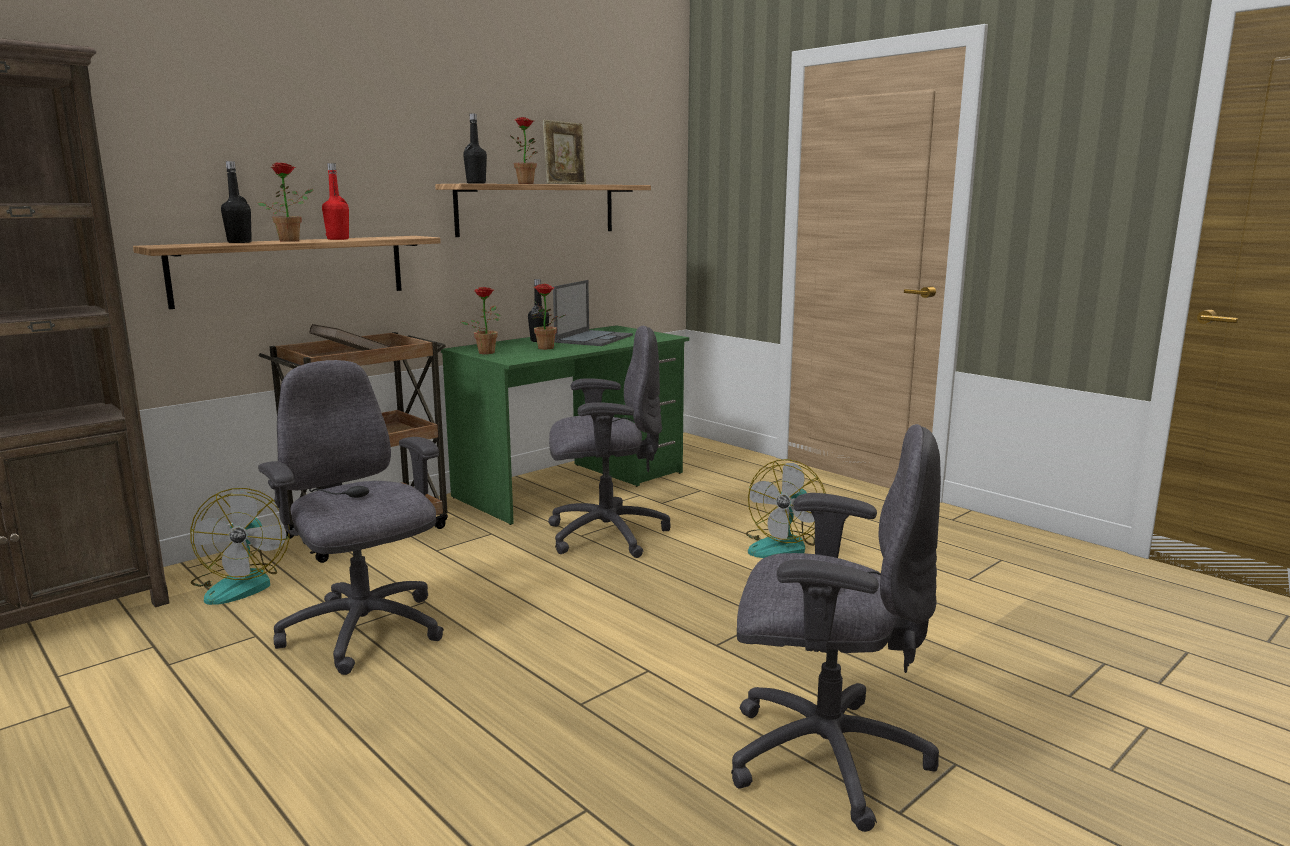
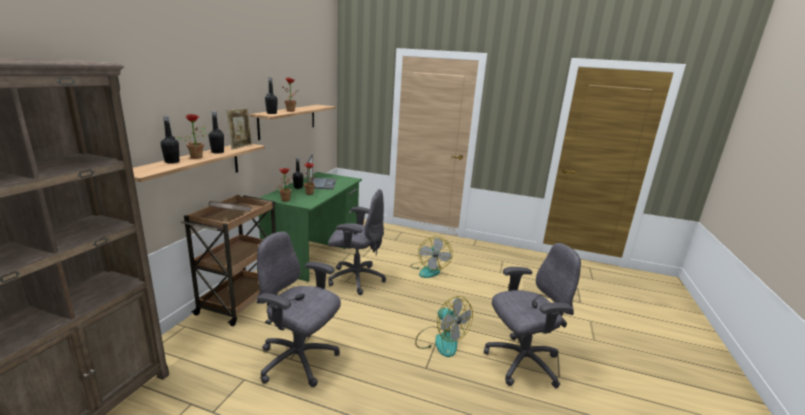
camera: 30 degrees left, 5 degrees up
fan [190,488,290,605] -> fan moved to [415,296,473,357]
red bottle [322,163,349,240] -> black bottle [208,111,224,154]
picture frame [543,120,586,184] -> picture frame moved to [226,108,252,150]
grey office chair [548,326,671,558] -> grey office chair turned 45 degrees clockwise [328,189,386,295]

